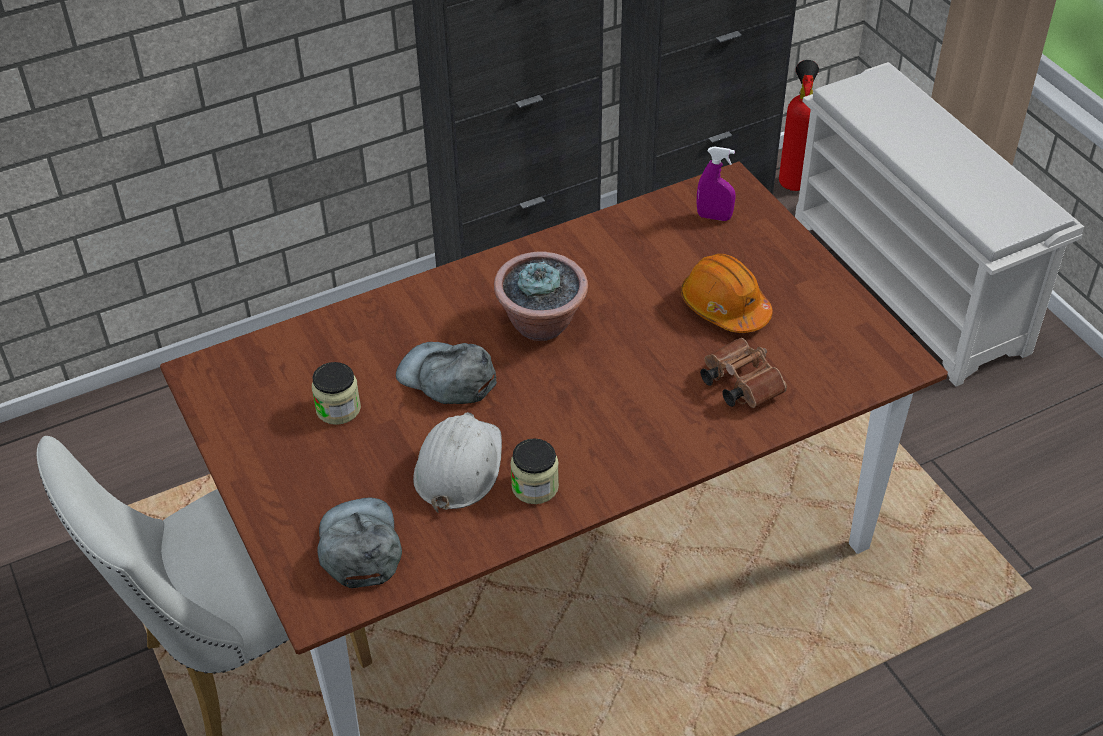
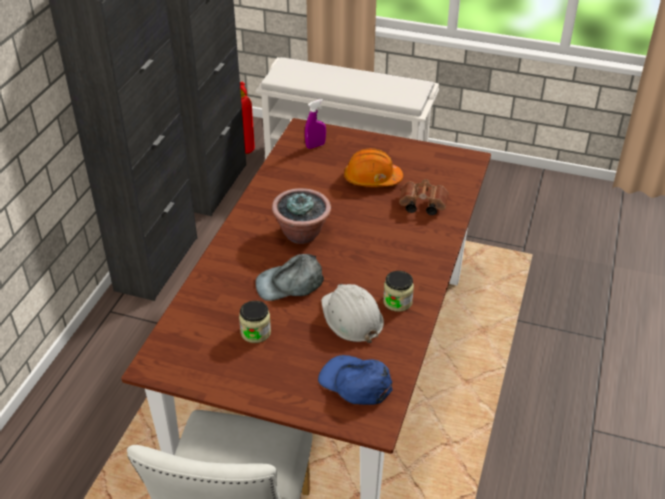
camera: 45 degrees left, 5 degrees down
grey cap [317,498,402,588] -> blue cap [318,355,392,405]

